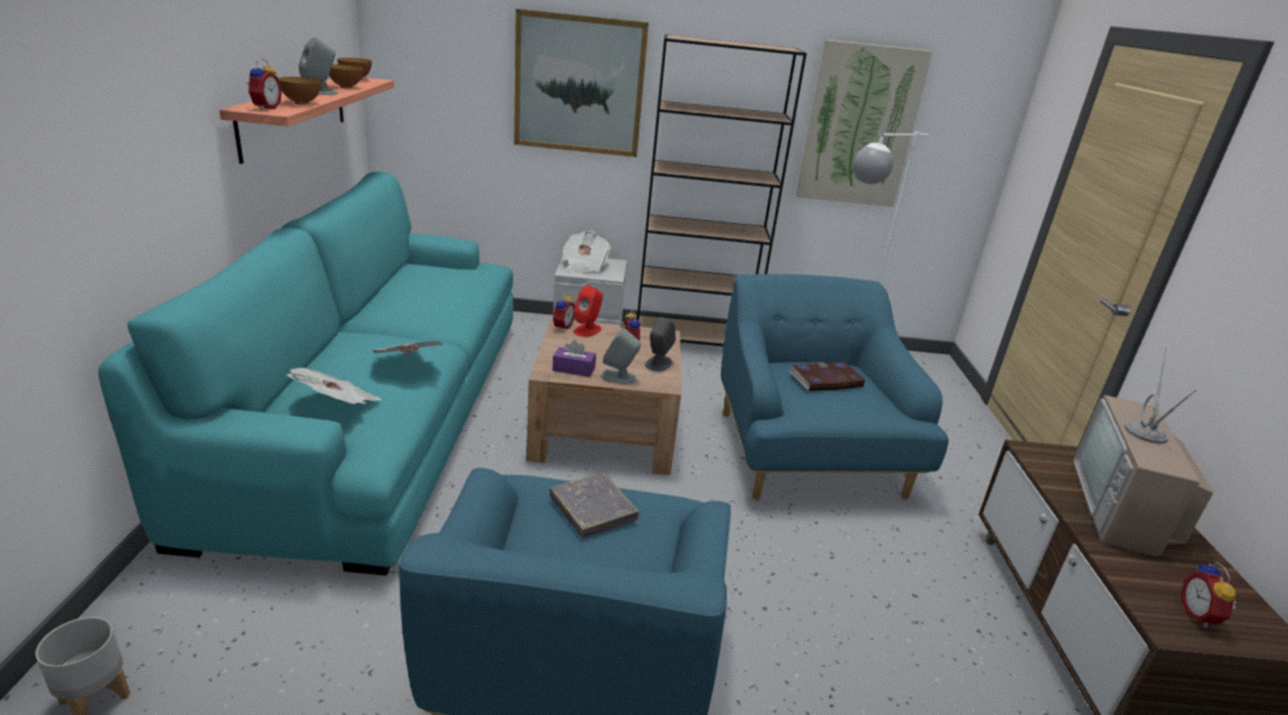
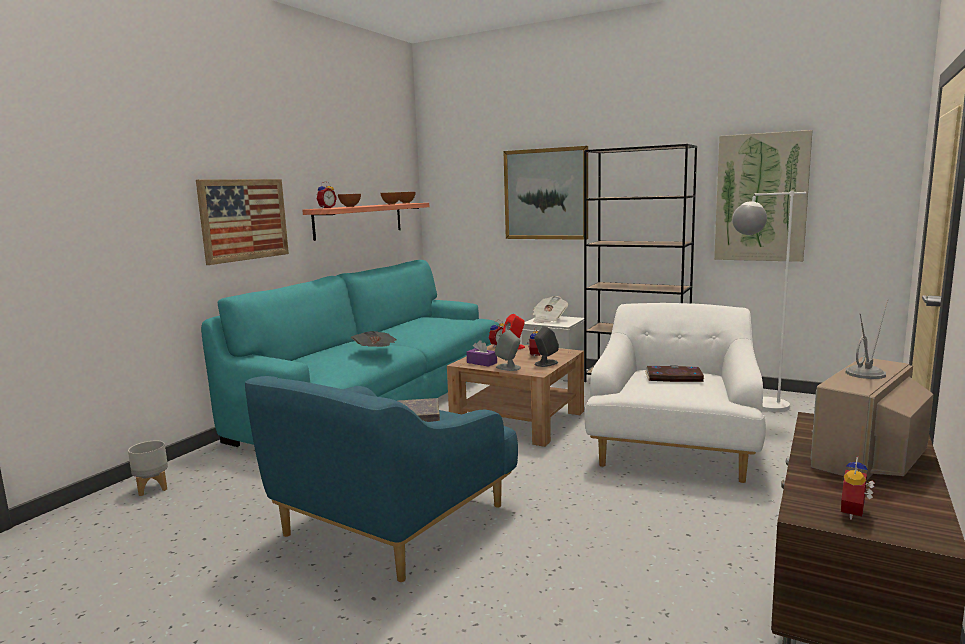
camera: 30 degrees right, 15 degrees down
newspaper [287,368,382,404] -> none
grey speaker [299,37,338,95] -> none
blue armchair [721,274,948,500] -> white armchair [584,303,766,483]
none -> picture [196,179,289,265]

